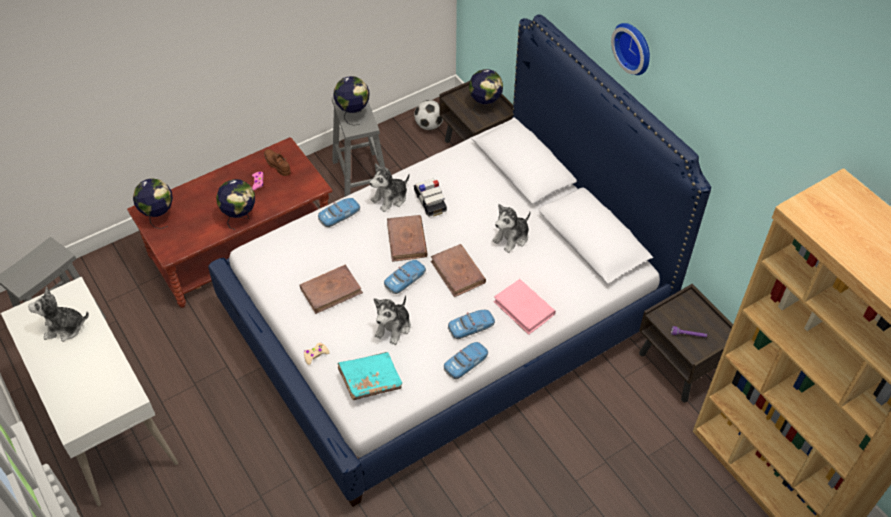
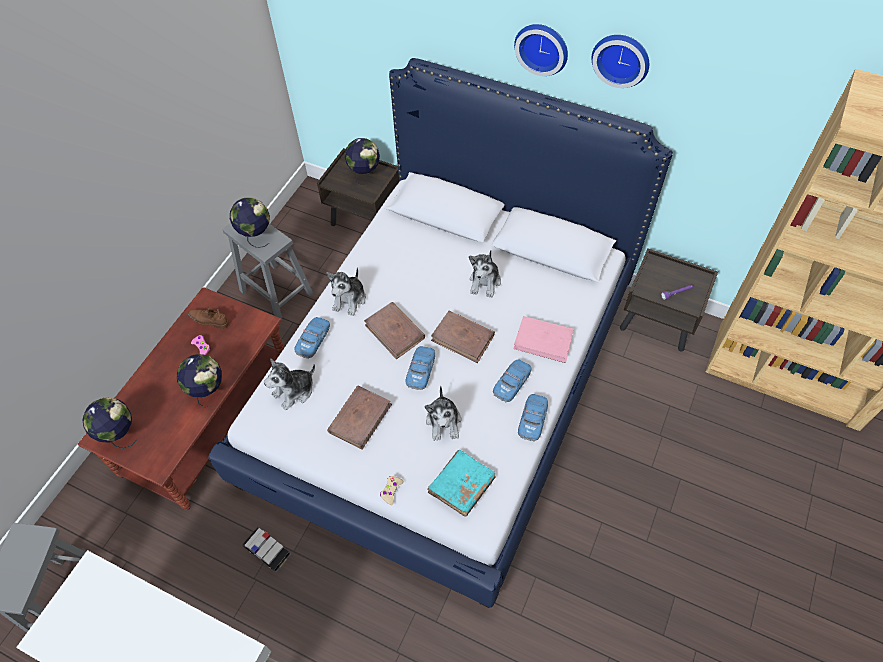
camera: 30 degrees left, 5 degrees up
plush toy [28,287,89,342] -> plush toy moved to [264,359,315,410]
football [414,100,443,130] -> none
toy car [414,178,447,217] -> toy car moved to [242,528,290,572]
none -> wall clock [592,35,649,88]

